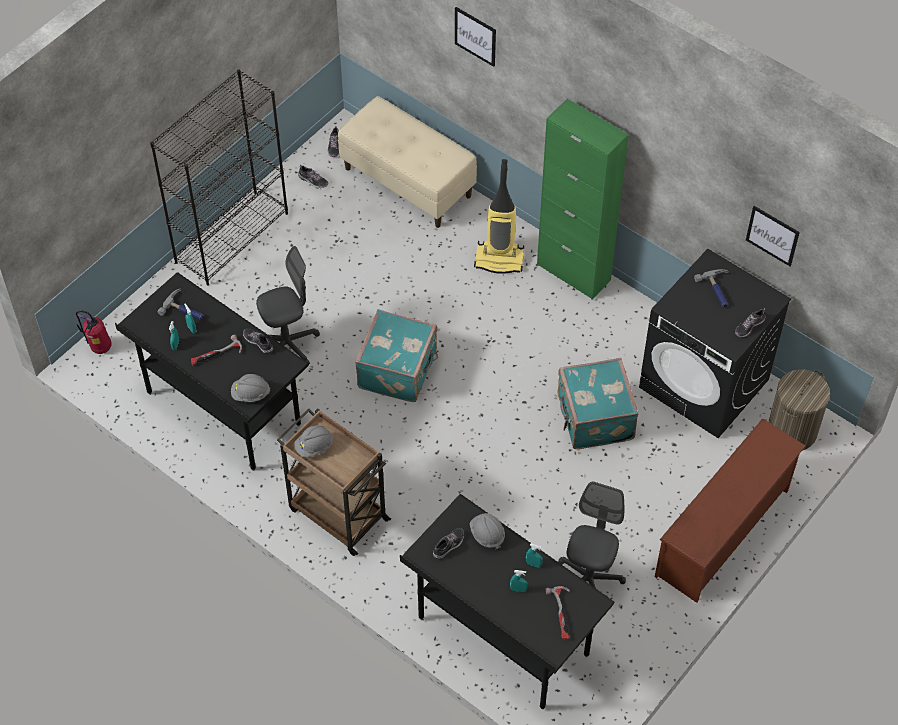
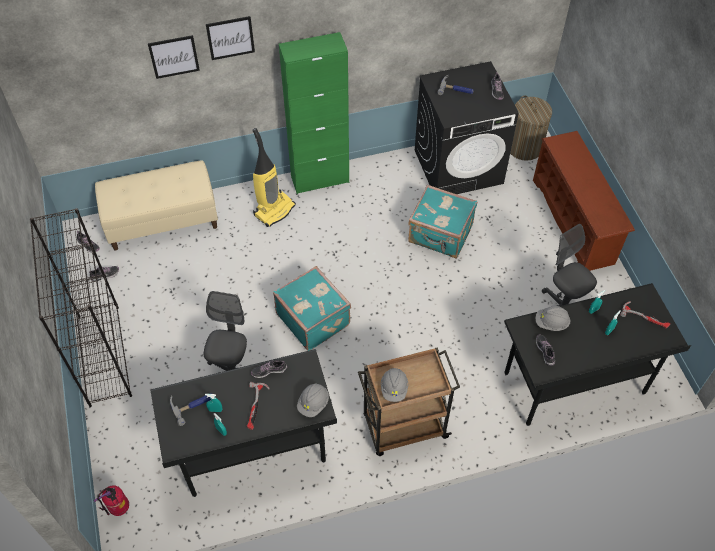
camera: 55 degrees left, 0 degrees up
picture [746,206,800,266] -> picture moved to [206,16,255,60]

